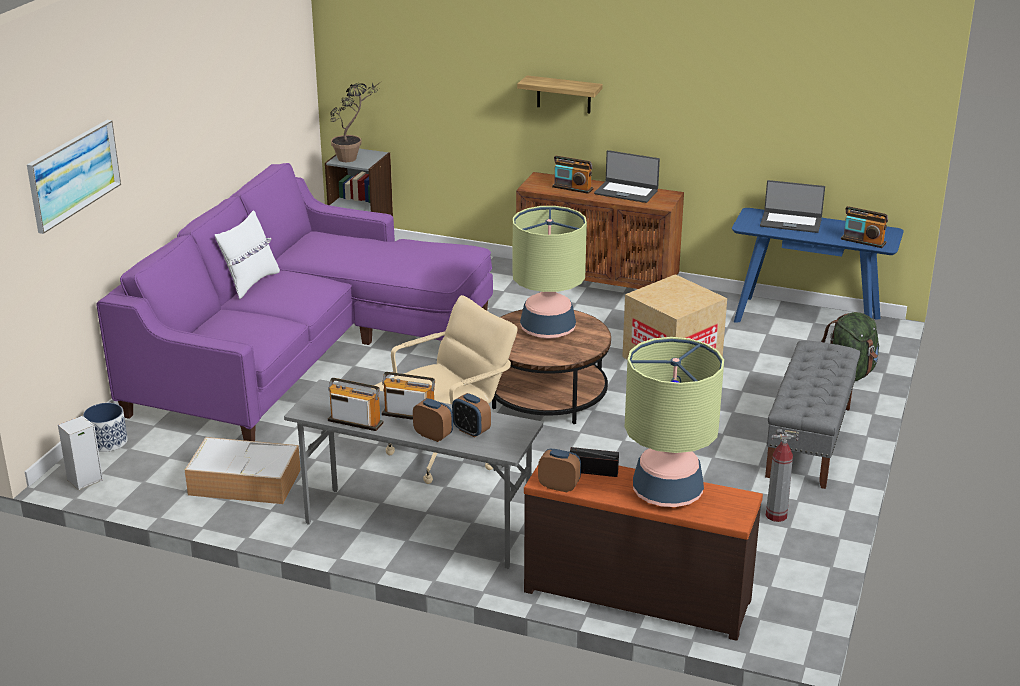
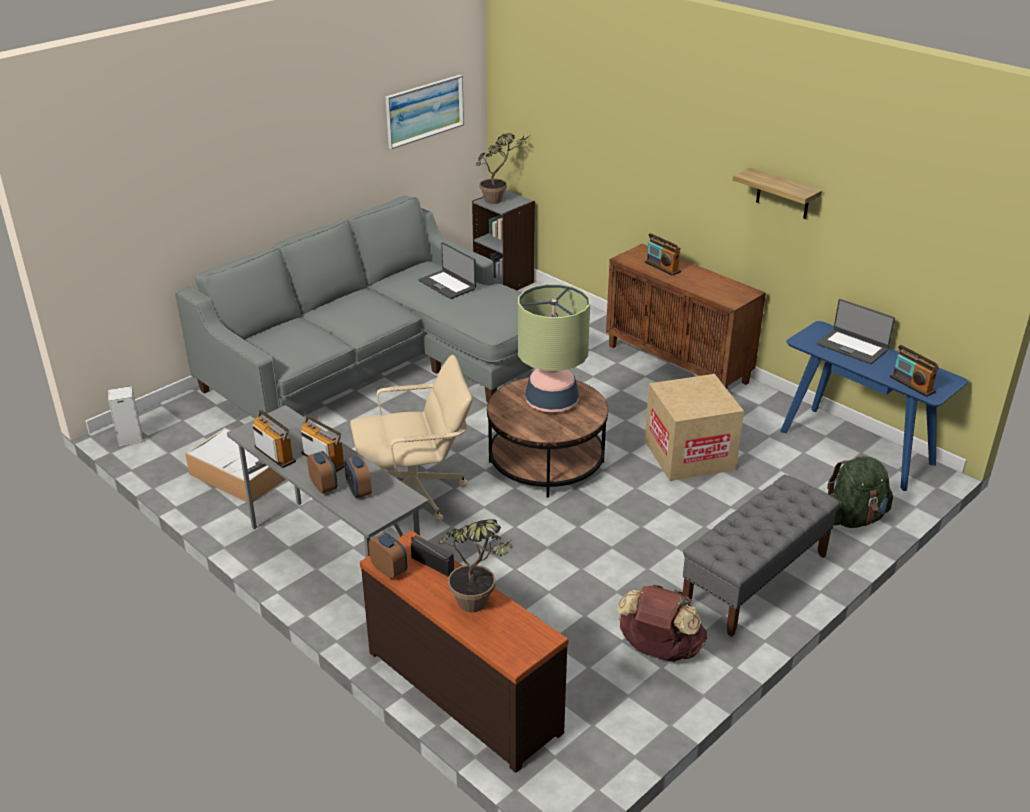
camera: 25 degrees right, 5 degrees up
picture [27,120,121,234] -> picture moved to [386,75,464,149]
planter [83,403,128,452] -> none
purple sofa [96,163,493,441] -> grey sofa [175,196,533,419]
white pillow [215,210,280,299] -> none
shelf [517,75,603,113] -> shelf moved to [733,168,822,219]
laptop [594,150,660,203] -> laptop moved to [418,242,476,299]
table lamp [625,337,724,507] -> potted plant [439,519,512,613]
fire extinguisher [766,429,799,522] -> brown backpack [617,584,707,662]

